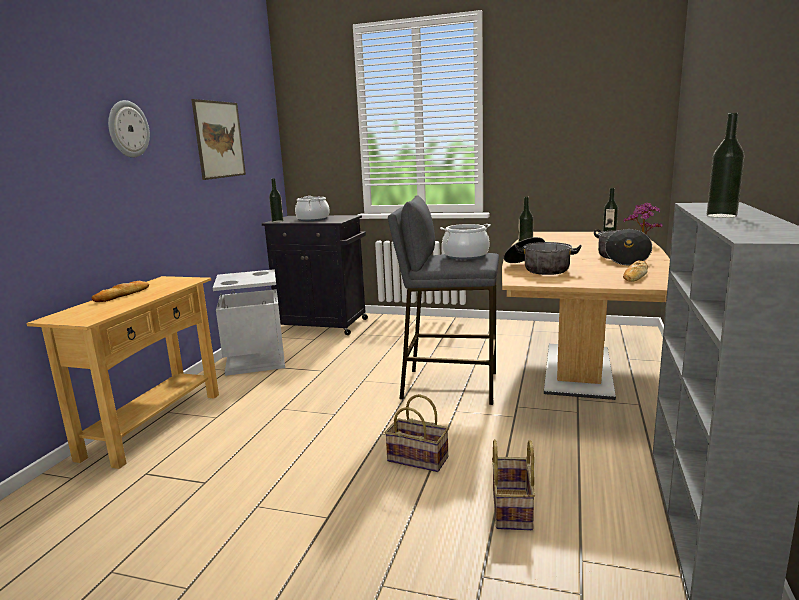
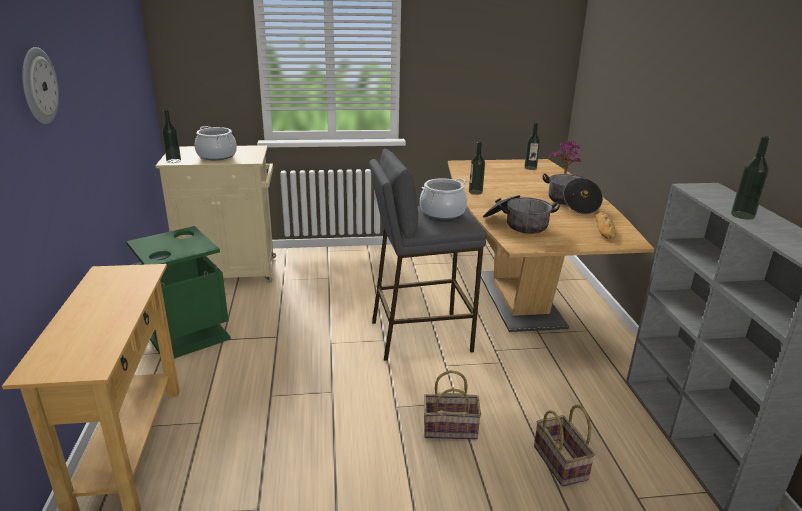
camera: 25 degrees left, 10 degrees up
bread [92,281,149,302] -> none
picture [191,99,246,180] -> none
grey trash can [213,269,285,376] -> green trash can [126,226,231,359]
black cabinet [262,215,368,335] -> beige cabinet [155,145,276,283]

